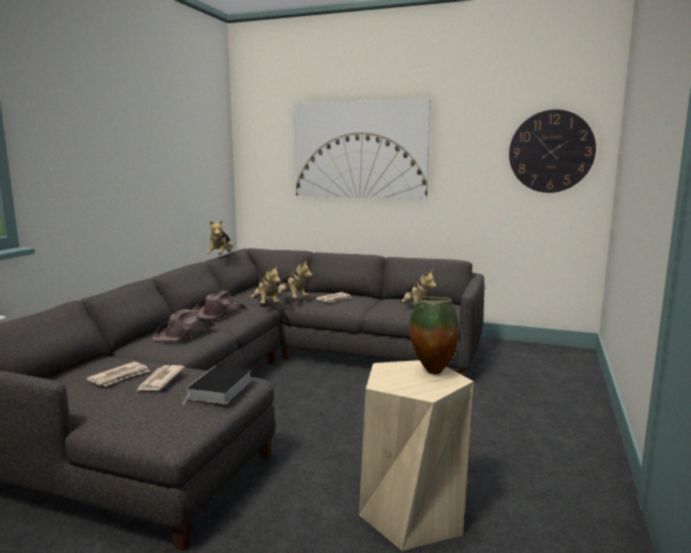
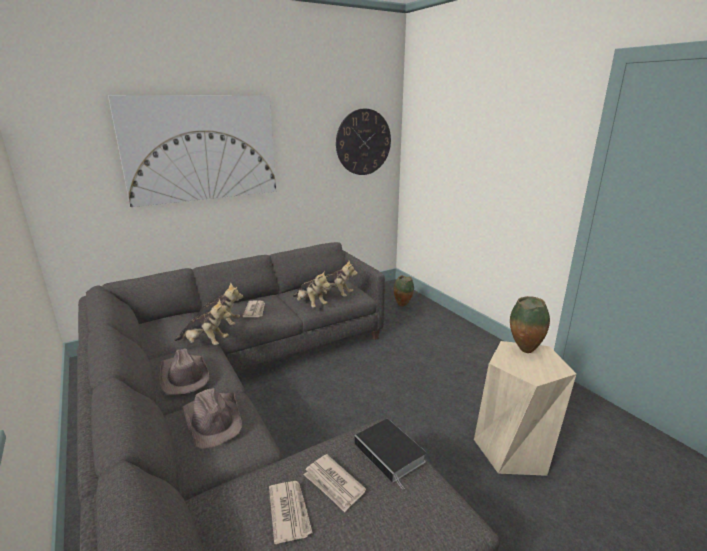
camera: 50 degrees left, 10 degrees up
plush toy [206,220,233,255] -> plush toy moved to [293,270,330,307]
none -> vase [394,275,414,307]

